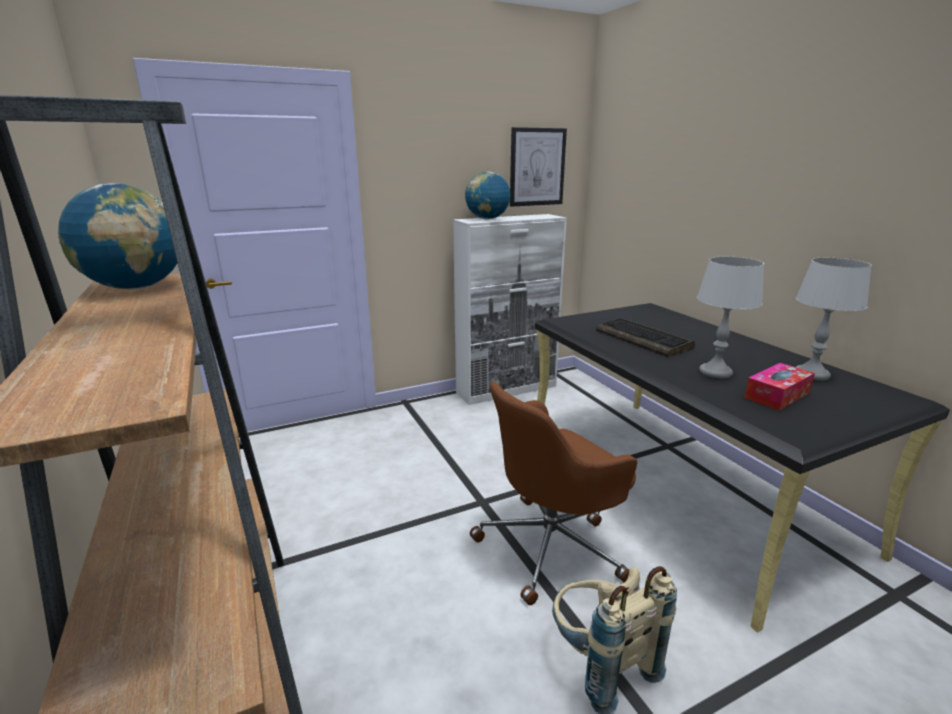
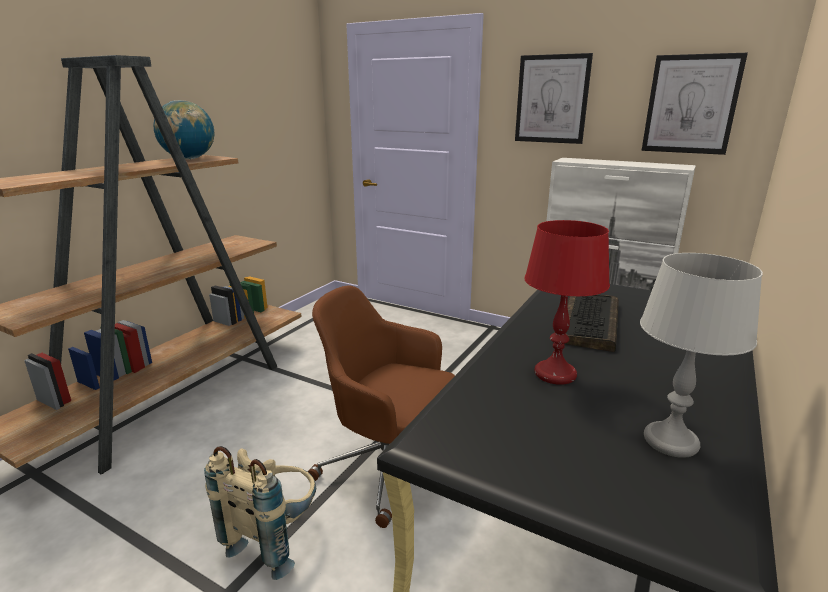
camera: 55 degrees right, 0 degrees up
globe [465,172,510,219] -> none
grey table lamp [697,257,764,378] -> red table lamp [524,220,610,385]
tissue box [744,363,815,410] -> none
none -> picture [515,53,593,144]

